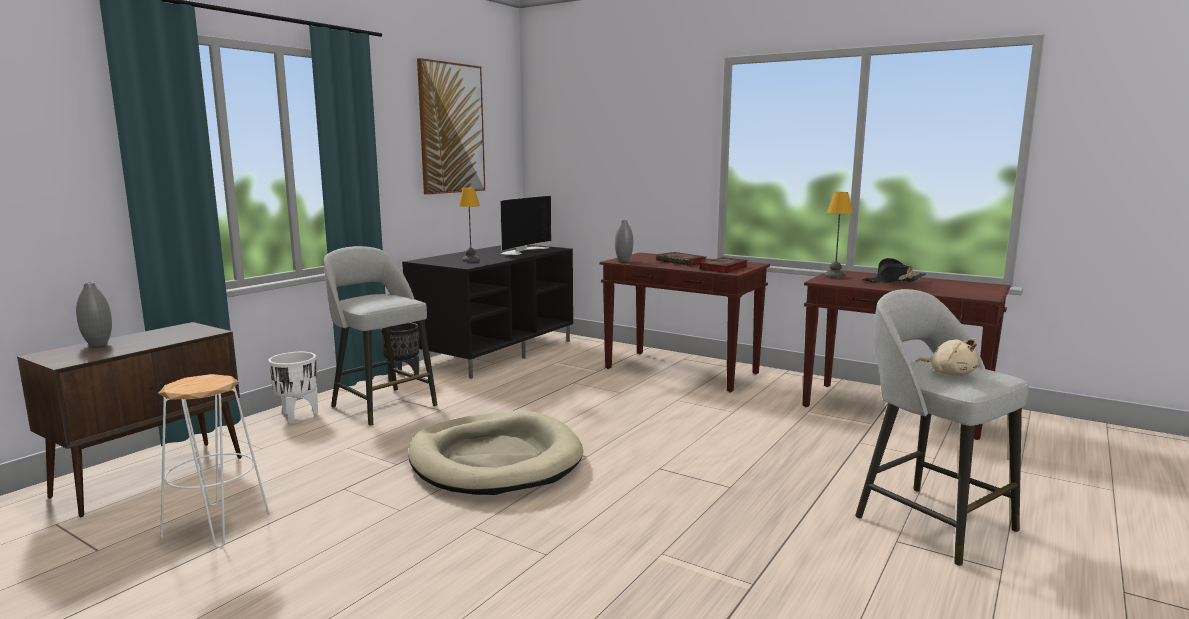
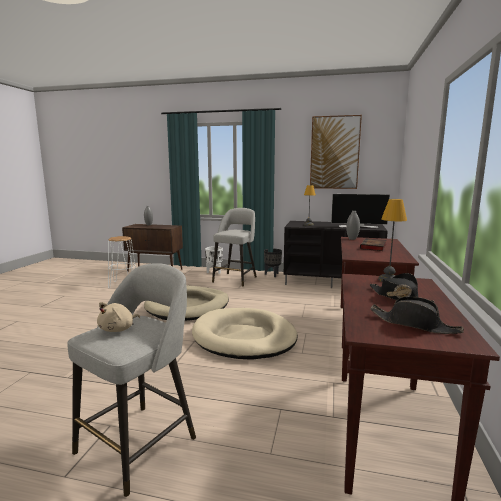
camera: 70 degrees right, 0 degrees up
book [700,257,748,273] -> none
none -> beige dog bed [192,308,298,360]
none -> black hat [370,296,464,334]

